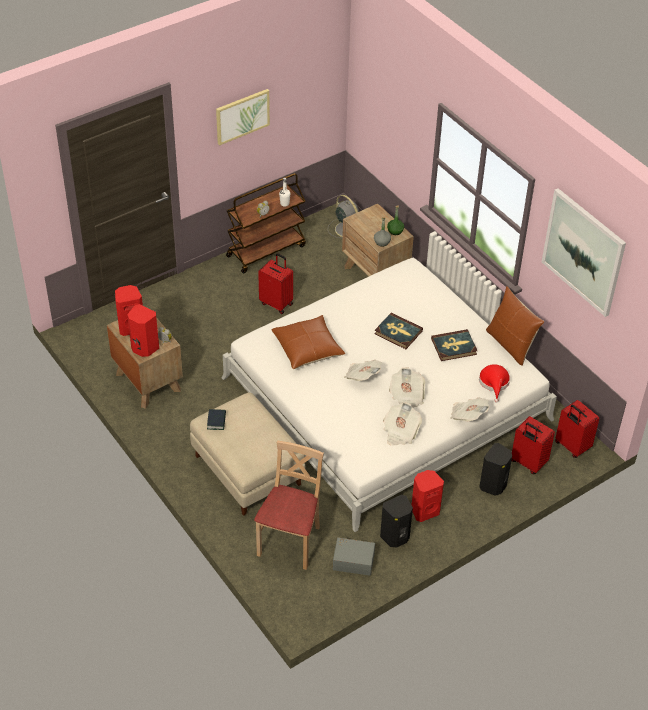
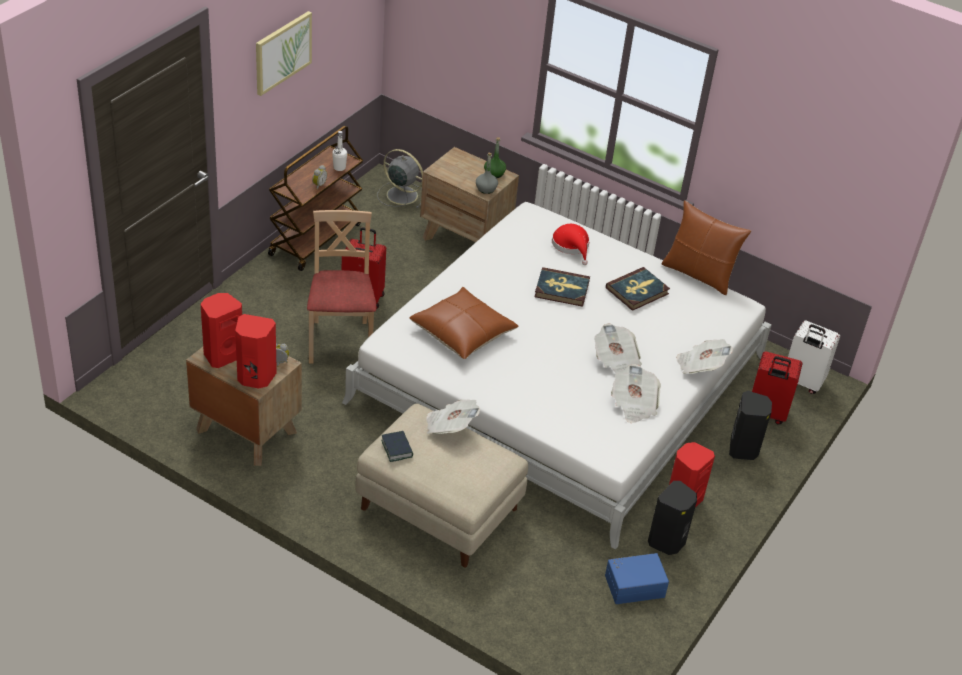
camera: 25 degrees left, 5 degrees down
beige chair [254,440,324,570] -> beige chair moved to [307,210,377,364]
grey storage box [333,538,375,576] -> blue storage box [605,553,669,604]
newspaper [344,360,382,381] -> newspaper moved to [427,399,480,434]
red hat [479,364,510,403] -> red hat moved to [552,224,590,265]
picture [542,188,626,317] -> none
red suitcase [555,400,599,458] -> white suitcase [788,321,840,394]

